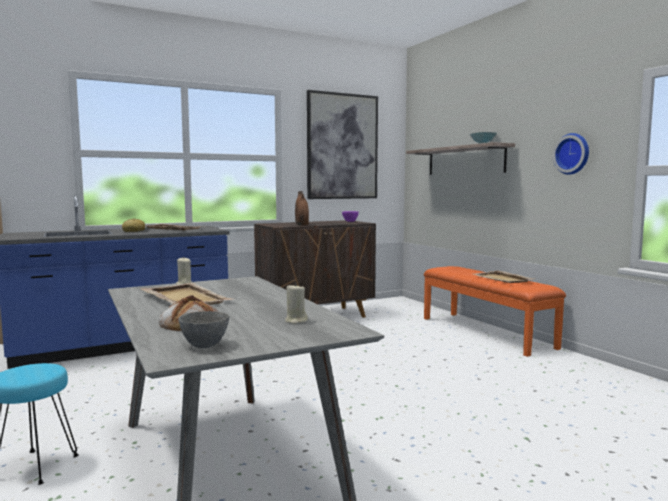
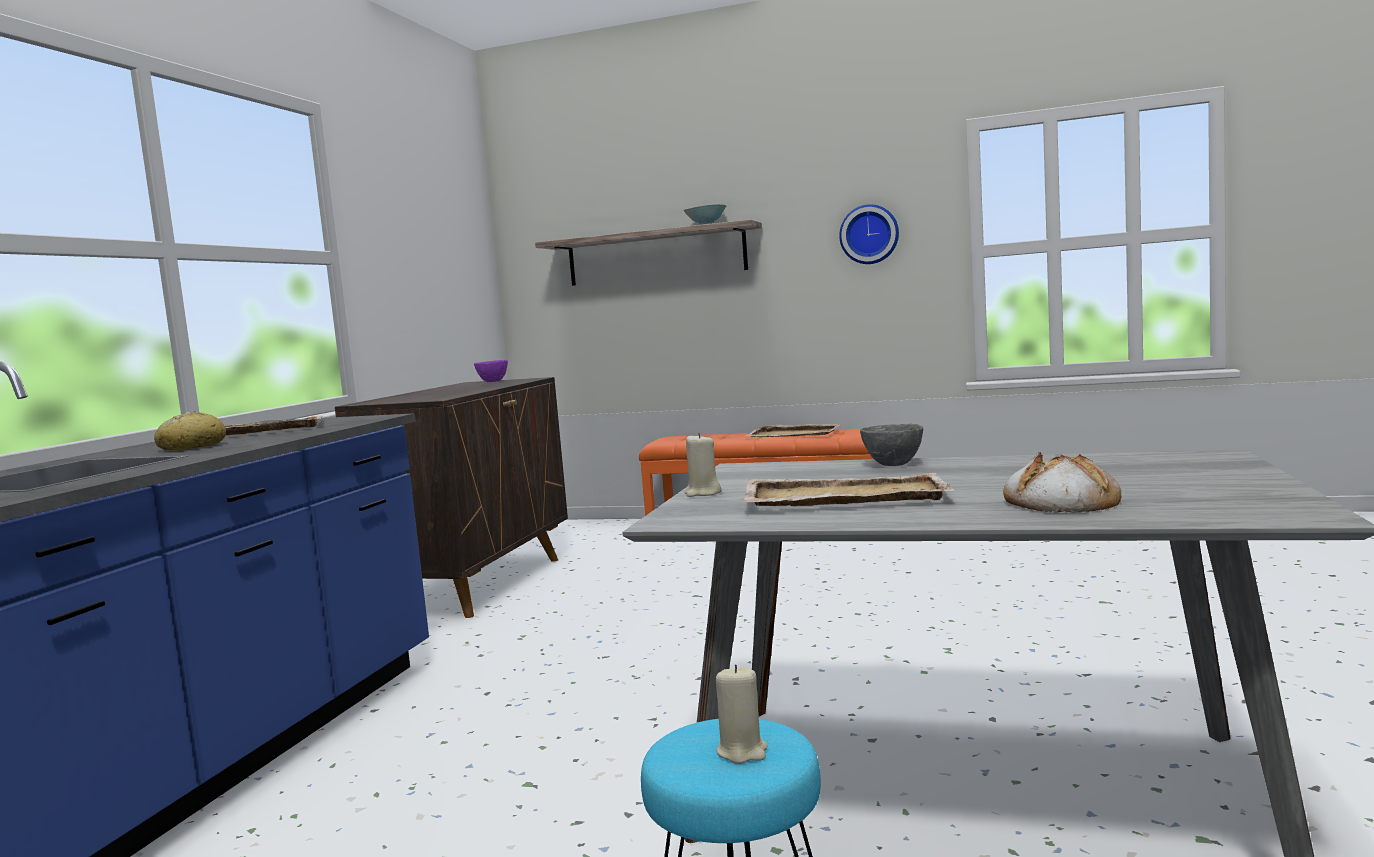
camera: 45 degrees left, 0 degrees up
grey bowl [178,311,229,348] -> grey bowl moved to [860,424,923,466]
beige candle [285,283,308,324] -> beige candle moved to [716,664,768,764]
brown vase [295,191,309,225] -> none
picture [307,90,378,199] -> none

